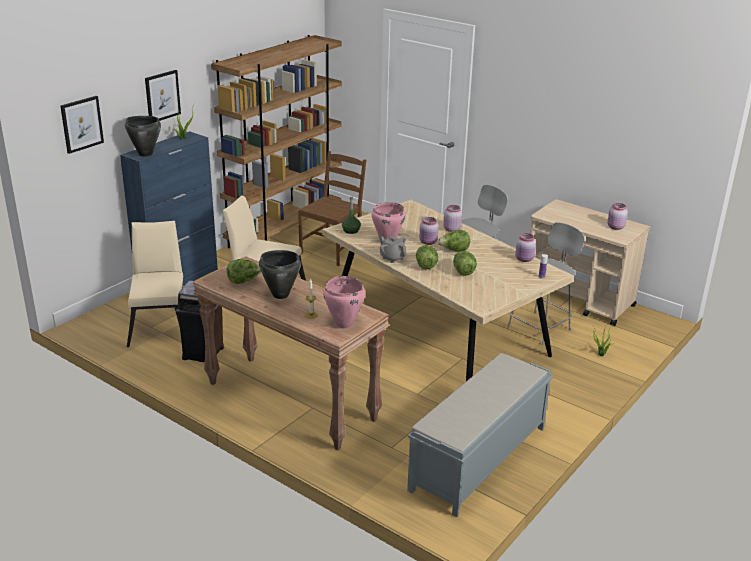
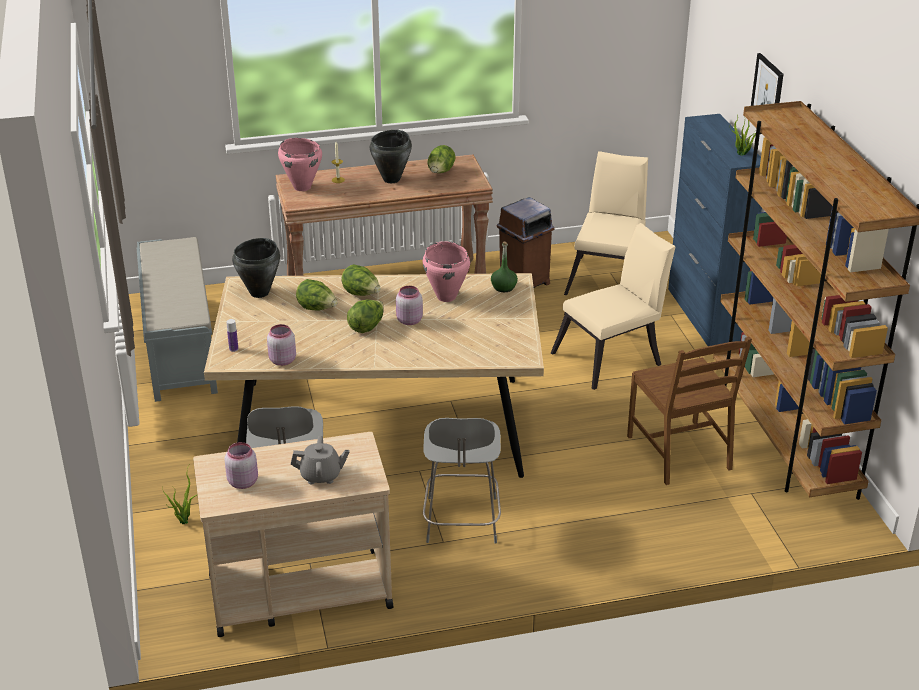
camera: 130 degrees right, 5 degrees up
picture [60,96,104,154] -> none
black cooking pot [125,116,161,157] -> black cooking pot moved to [232,238,280,298]
beige chair [127,221,183,347] -> beige chair turned 105 degrees counterclockwise [564,151,648,295]
grey teapot [379,236,407,263] -> grey teapot moved to [291,436,350,484]
pink jar [443,205,462,232] -> none

